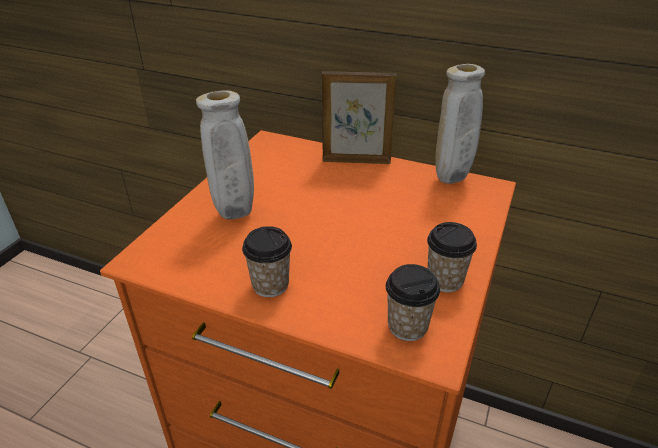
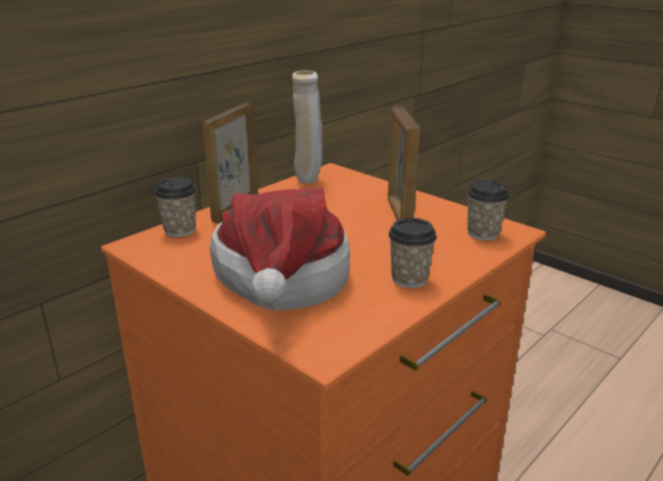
camera: 70 degrees left, 10 degrees down
beige vase [196,90,254,219] -> hat [210,188,350,311]
cup [427,222,477,292] -> cup moved to [154,177,196,237]
none -> picture frame [388,106,420,220]

